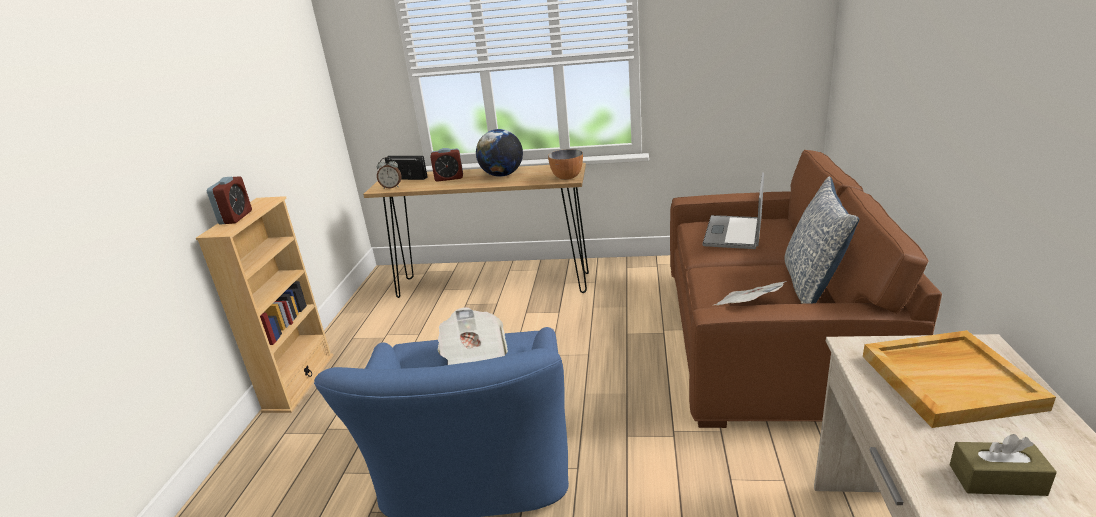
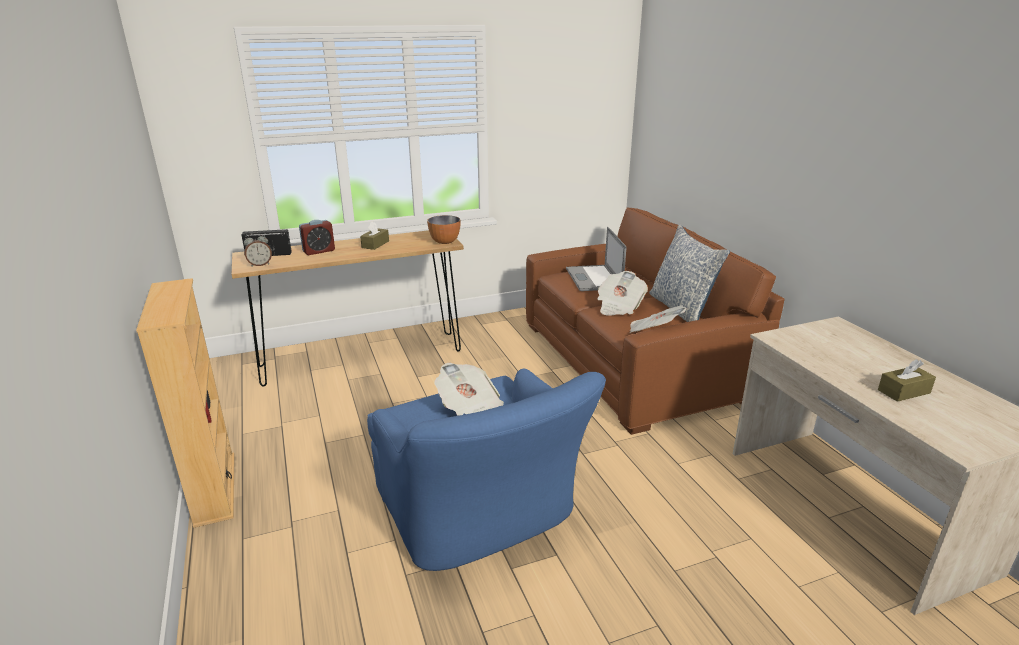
camera: 30 degrees left, 0 degrees up
alarm clock [207,176,252,224] -> none
globe [476,129,523,177] -> brown tissue box [360,221,389,250]
beige tray [863,330,1056,428] -> none
none -> newspaper [597,271,648,316]

